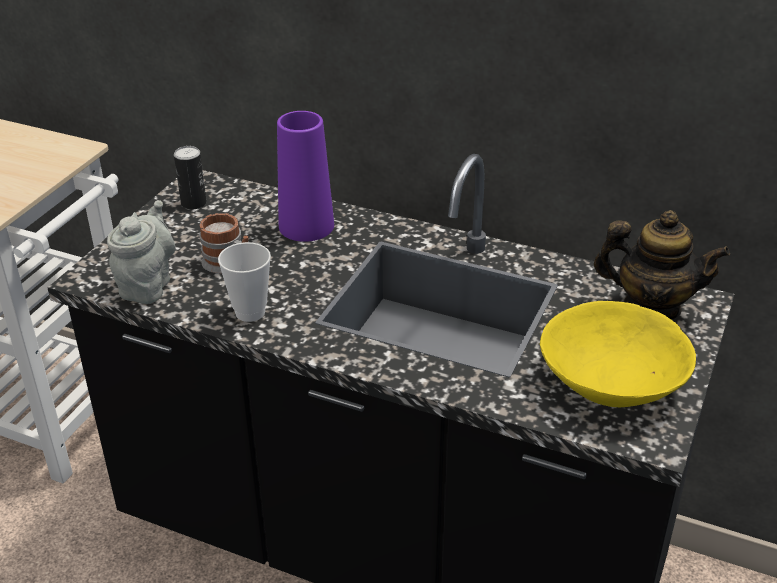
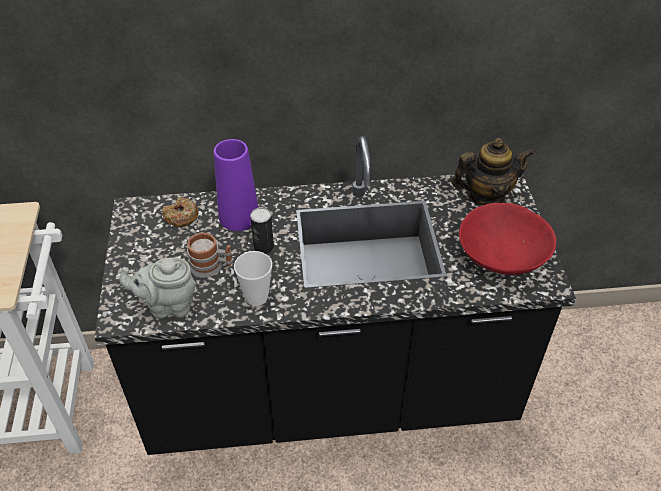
camera: 30 degrees left, 10 degrees up
grey teapot [107,200,176,304] -> grey teapot turned 75 degrees counterclockwise [119,258,196,319]
can [174,146,207,209] -> can moved to [250,207,274,254]
yellow bowl [540,301,696,407] -> red bowl [459,203,556,275]
none -> donut [162,197,199,227]

